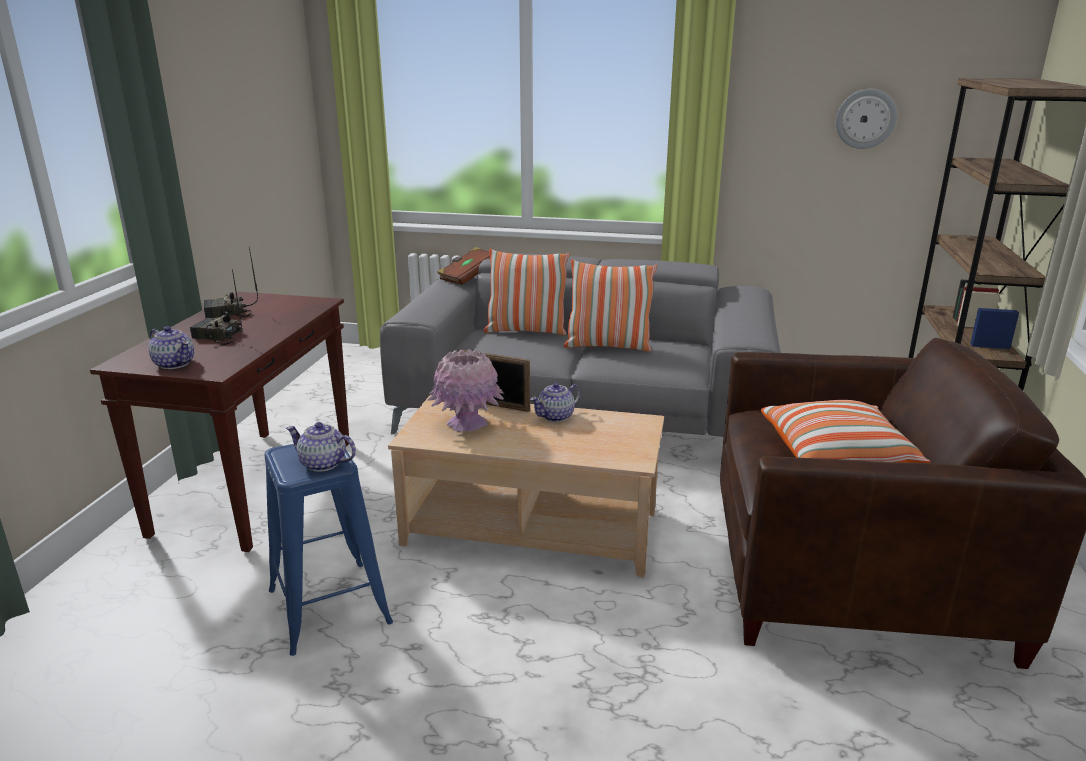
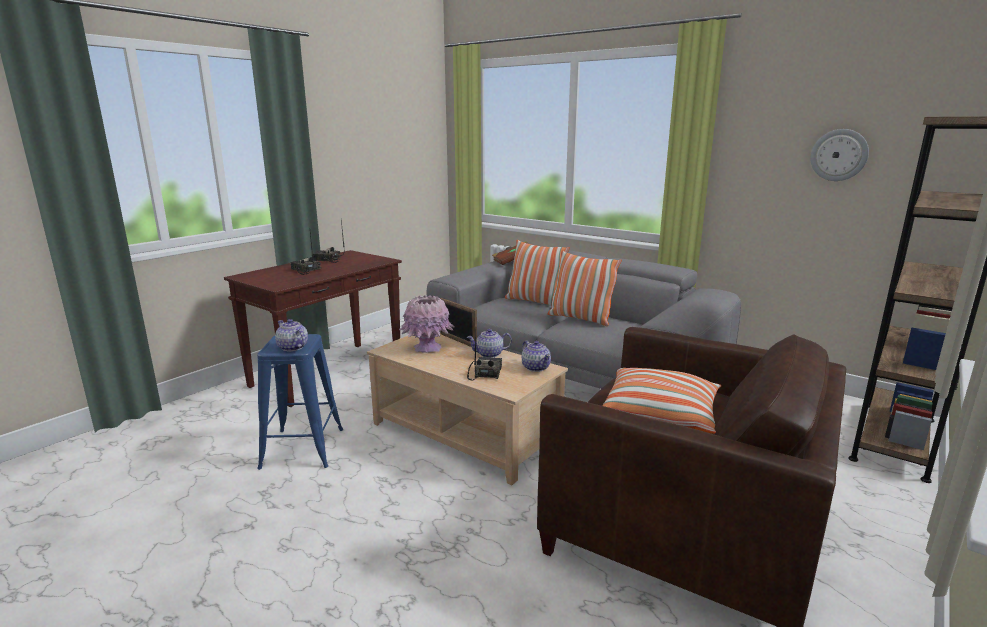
camera: 25 degrees right, 5 degrees down
teapot [149,326,194,369] -> teapot moved to [522,341,551,372]
none -> radio [467,333,502,381]

